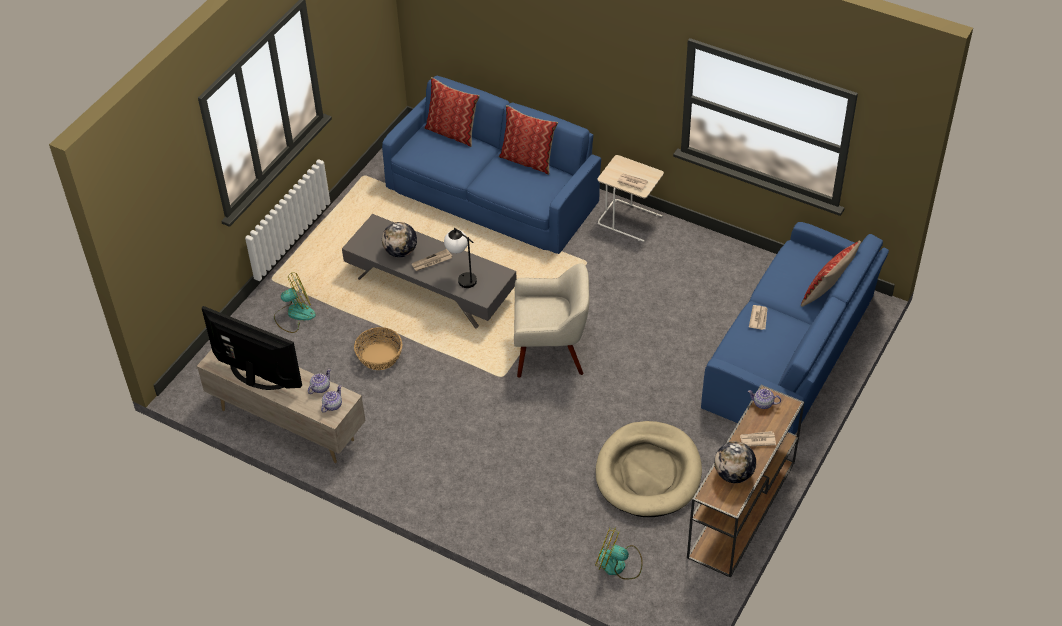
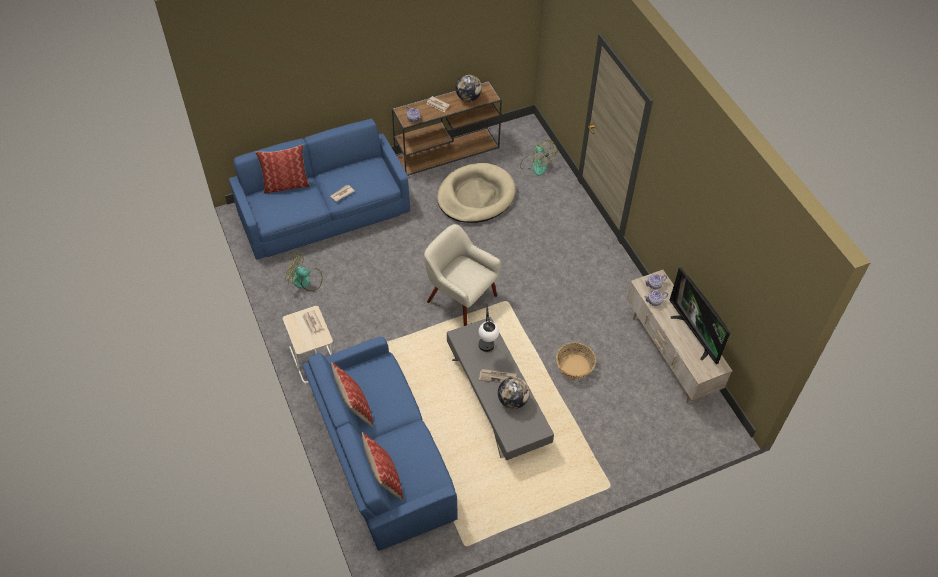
camera: 145 degrees left, 5 degrees up
fan [274,273,316,333] -> fan moved to [285,254,323,291]

